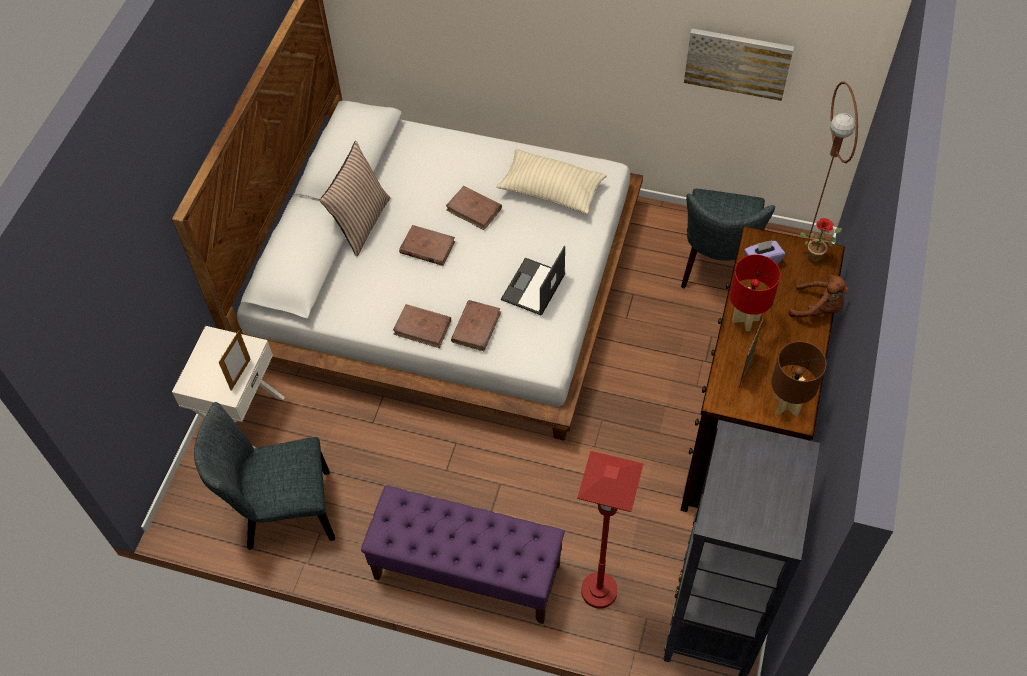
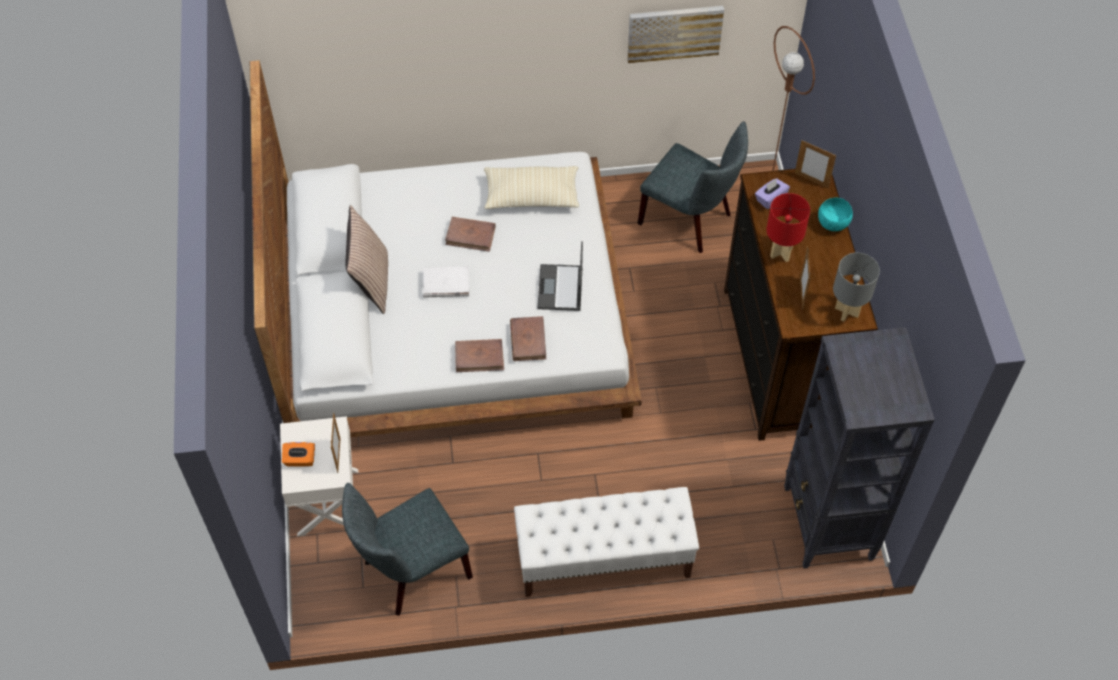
camera: 25 degrees left, 0 degrees up
purple bench [361,485,565,624] -> white bench [514,487,699,597]
brown book [399,225,455,266] -> white book [423,266,469,298]
red floor lamp [577,451,644,609] -> none
grey chair [681,189,775,289] -> grey chair turned 45 degrees counterclockwise [638,121,748,253]
brown table lamp [771,342,826,416] -> grey table lamp [833,253,880,321]
brown plush toy [789,275,849,317] -> turquoise bowl [818,198,853,231]
potted plant [800,218,842,263] -> picture frame [795,140,836,188]
none -> orange tissue box [282,442,315,467]

